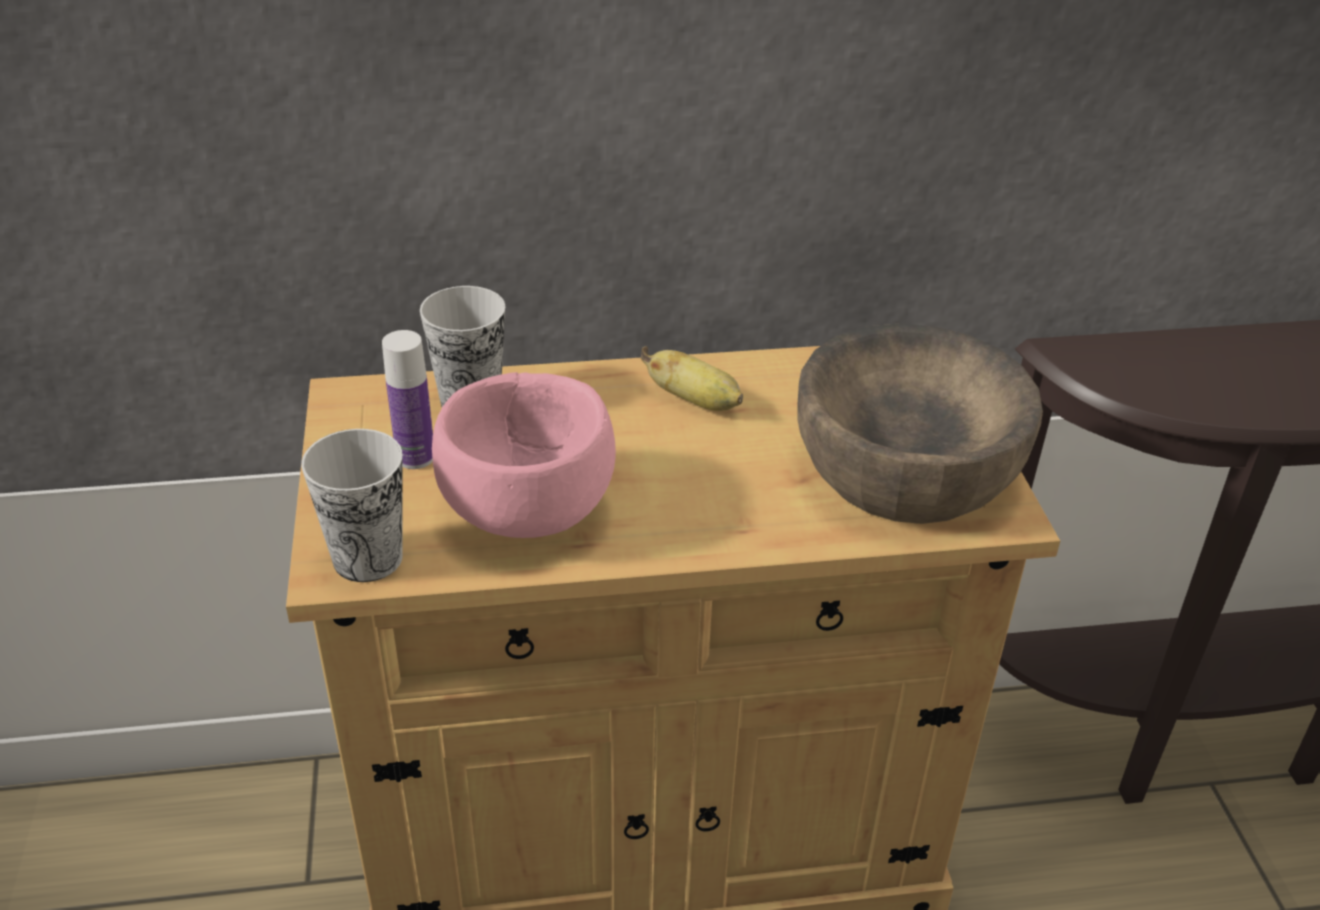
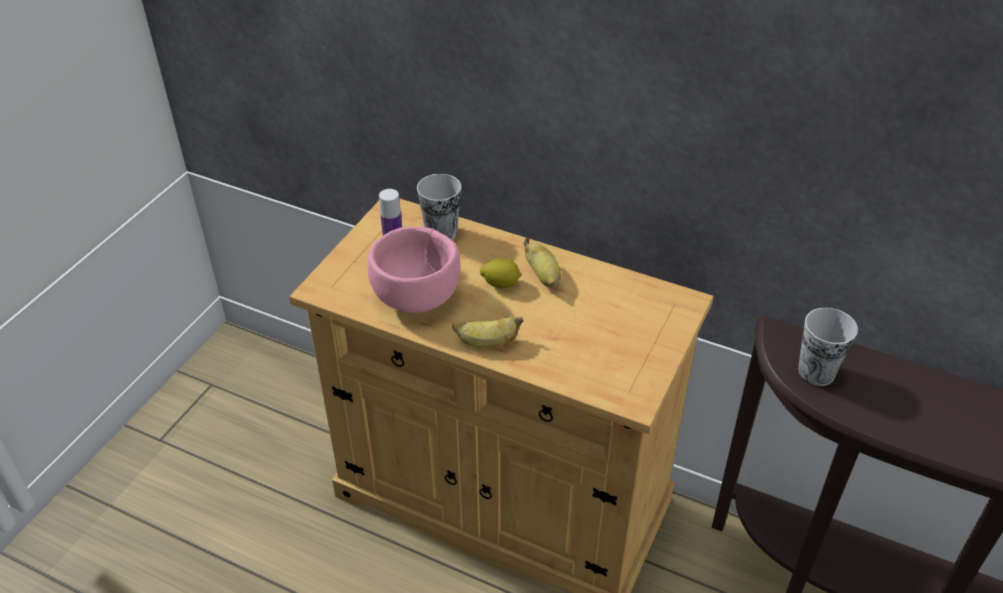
camera: 35 degrees right, 5 degrees up
cup [301,429,403,582] -> cup moved to [798,308,858,386]
brown bowl [797,324,1043,524] -> none
none -> banana [452,317,523,348]
none -> lemon [480,258,522,288]

